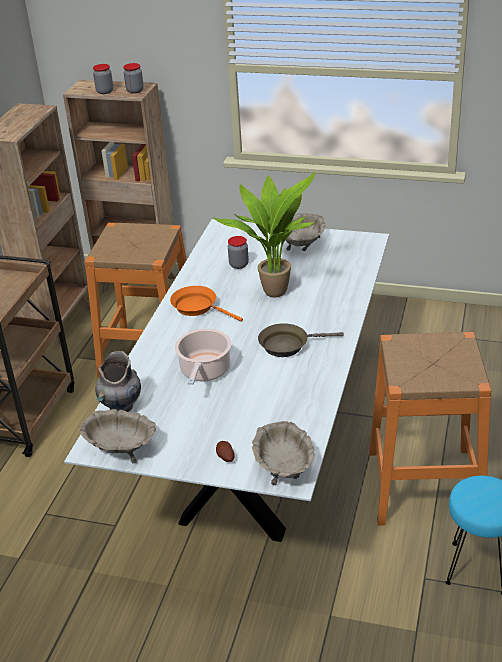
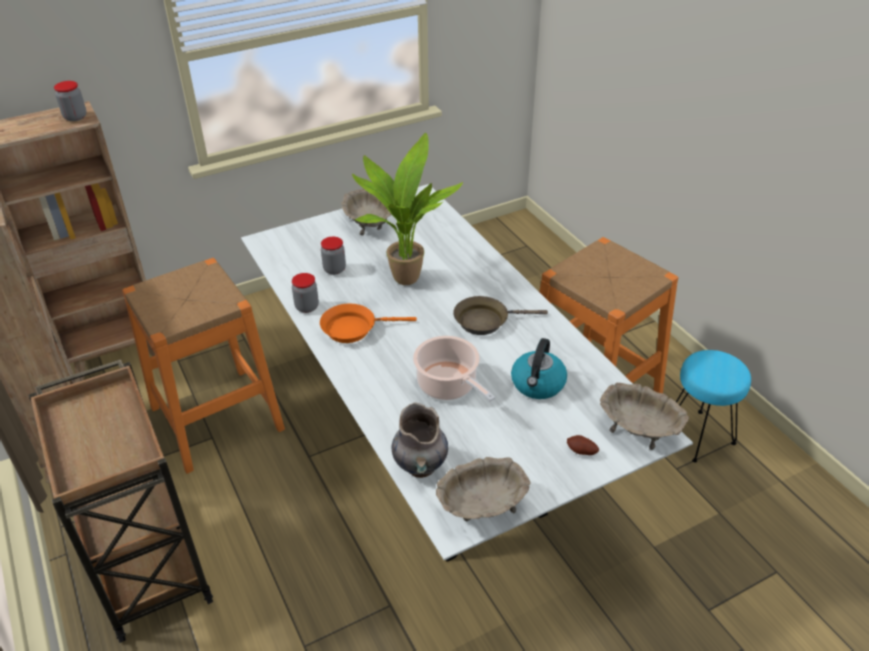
camera: 45 degrees left, 5 degrees up
jar [93,64,113,94] -> jar moved to [292,273,319,313]
brown frying pan [258,323,344,357] -> brown frying pan turned 45 degrees clockwise [453,296,548,335]
none -> kettle [511,338,567,399]

